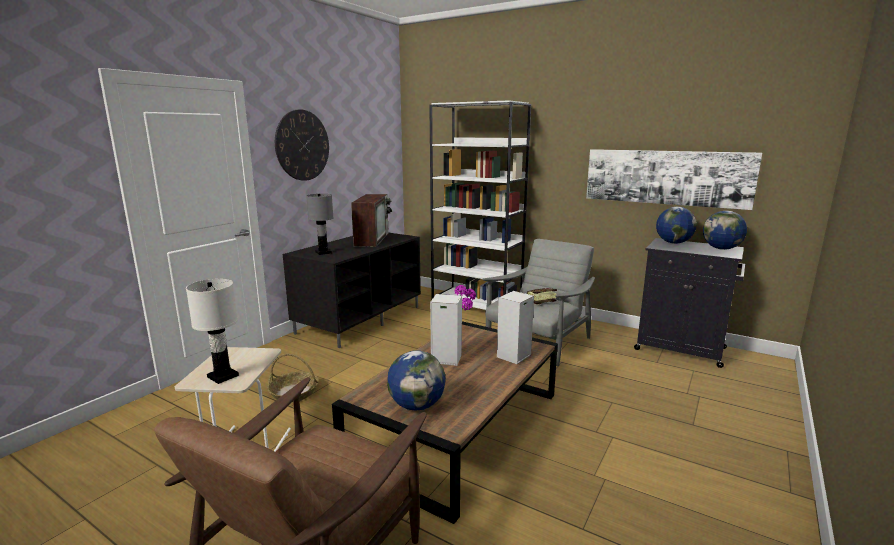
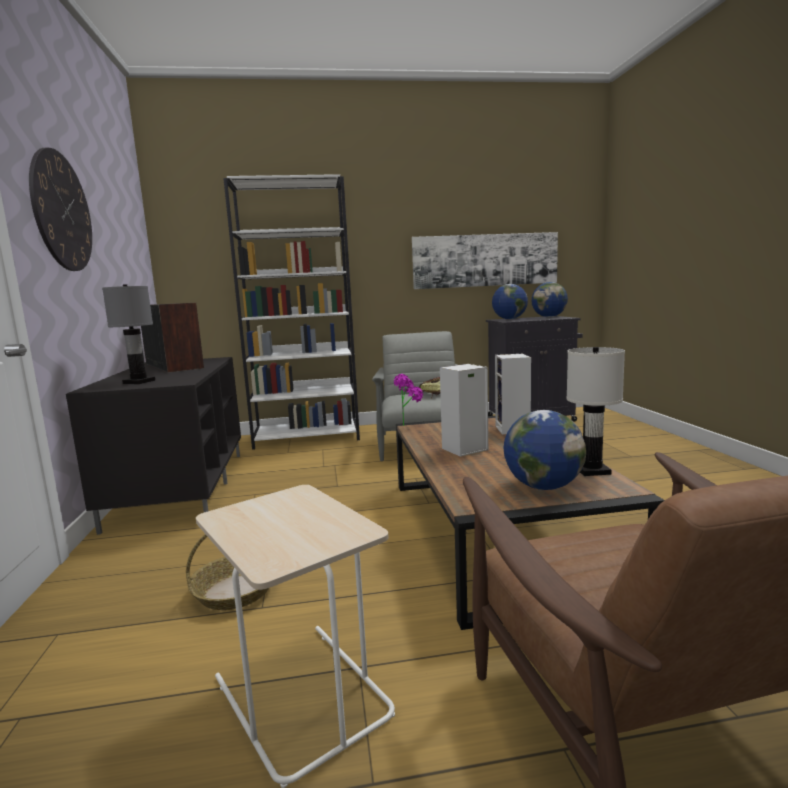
camera: 40 degrees left, 5 degrees down
white table lamp [186,279,239,384] -> white table lamp moved to [566,347,625,476]

